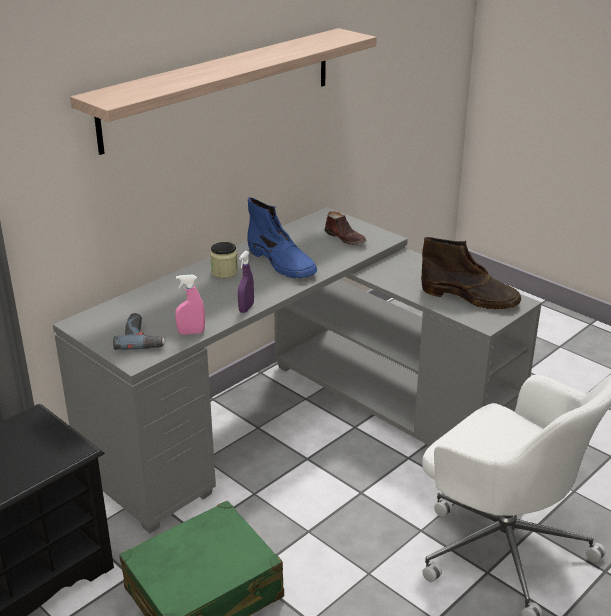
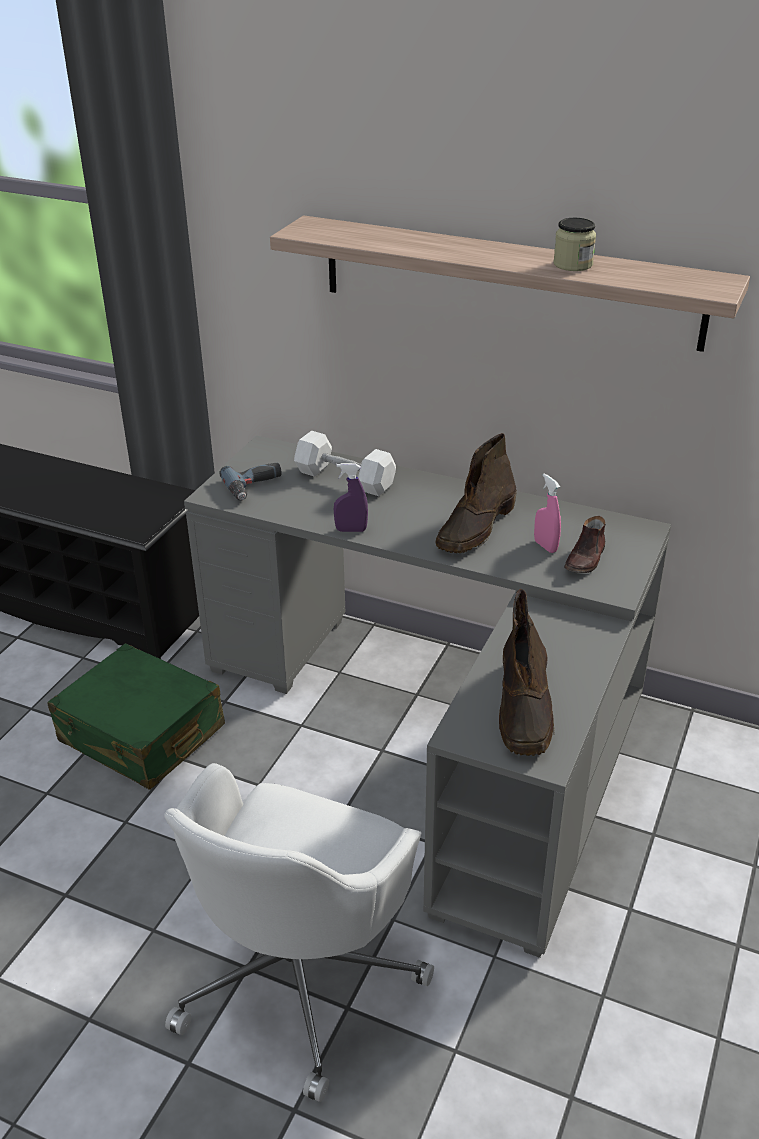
camera: 70 degrees right, 5 degrees up
pink spray bottle [175,275,205,335] -> pink spray bottle moved to [534,473,561,553]
jar [210,242,238,278] -> jar moved to [553,218,596,271]
blue boot [247,197,317,278] -> brown boot [435,433,517,553]
none -> white dumbbell [294,431,396,496]

